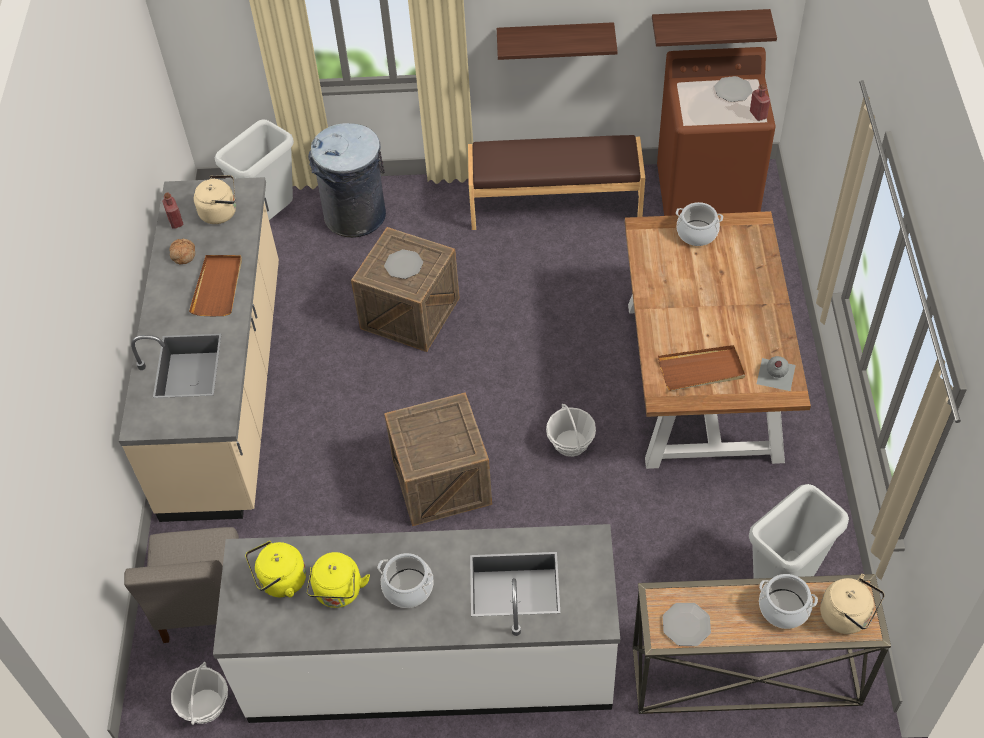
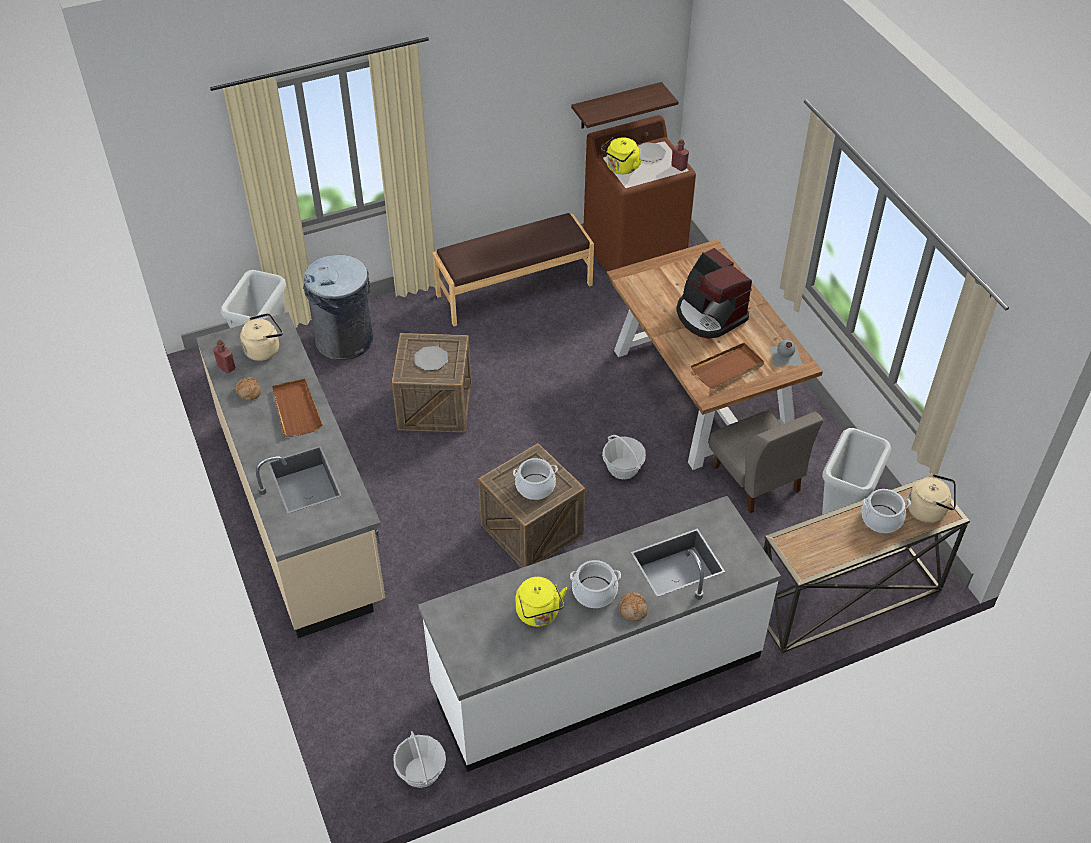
camera: 25 degrees left, 5 degrees down
grey chair [124,527,239,643] -> grey chair moved to [709,410,823,513]
yellow kettle [245,541,306,598] -> yellow kettle moved to [601,137,641,174]
shelf [497,22,618,60] -> none
plate [663,603,711,646] -> none
cooking pot [676,202,723,246] -> cooking pot moved to [513,458,558,500]
none -> bread [619,592,648,621]
none -> coffee machine [676,248,752,339]

